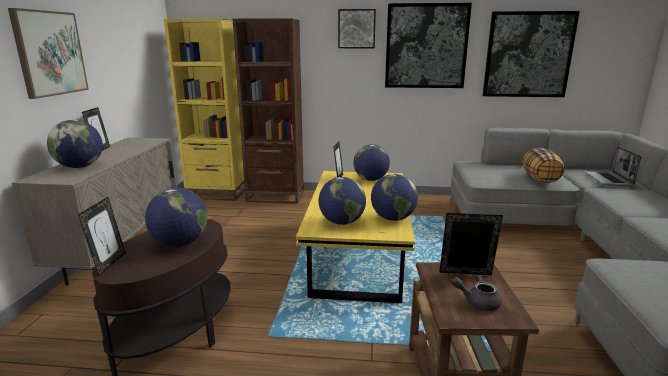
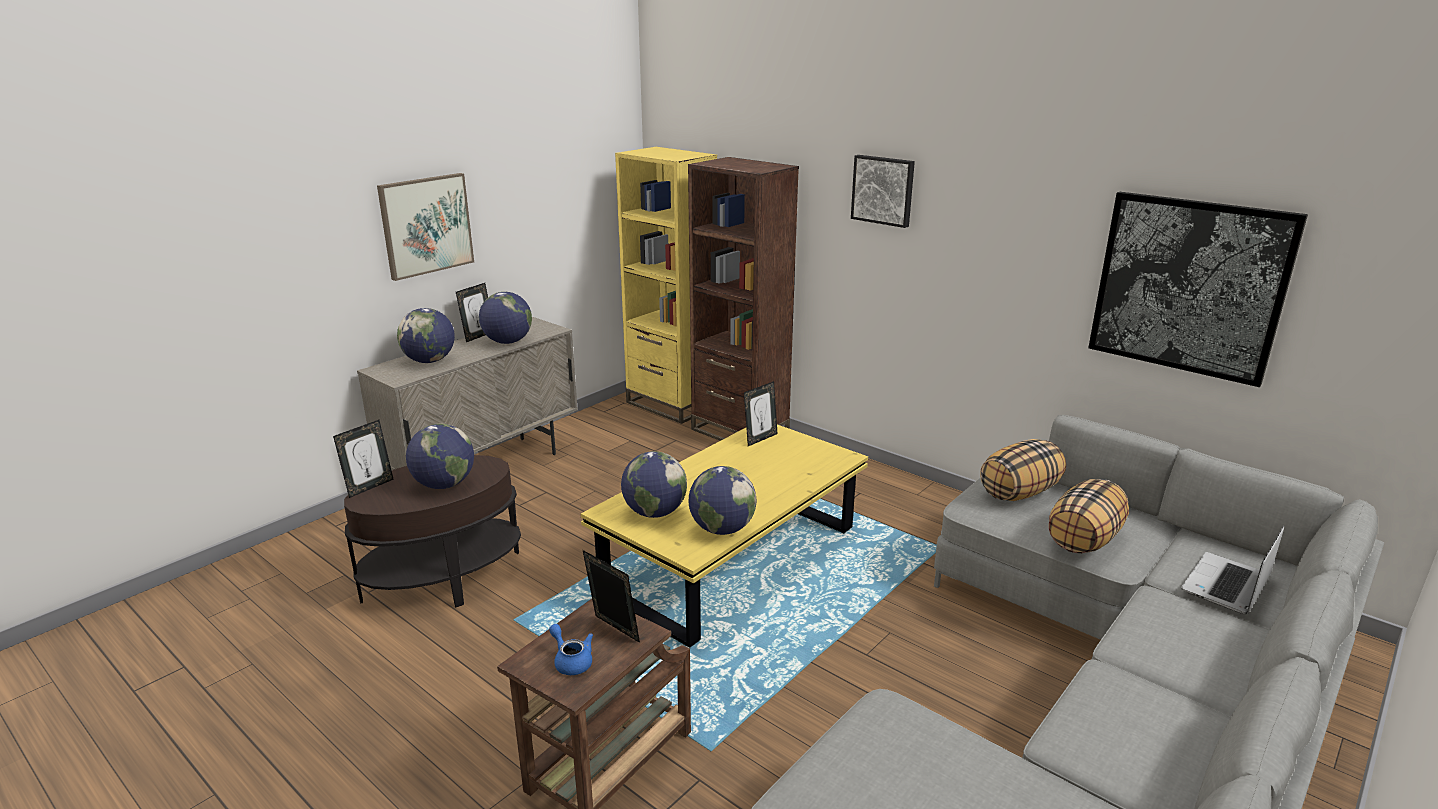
camera: 35 degrees right, 5 degrees up
globe [353,144,390,181] -> globe moved to [479,292,532,344]
picture [385,3,472,88] -> none
grey teapot [451,275,501,311] -> blue teapot [549,624,593,675]
none -> pillow [980,439,1066,501]

